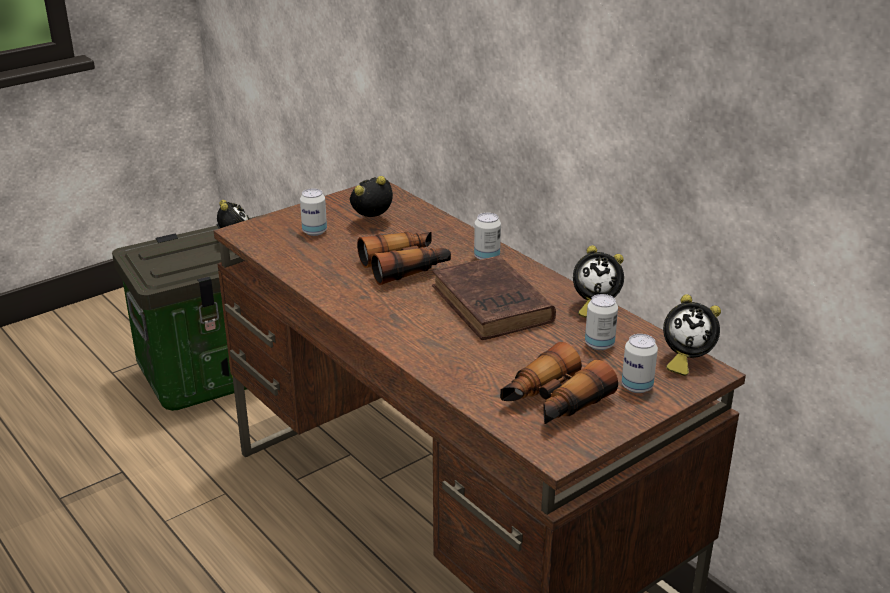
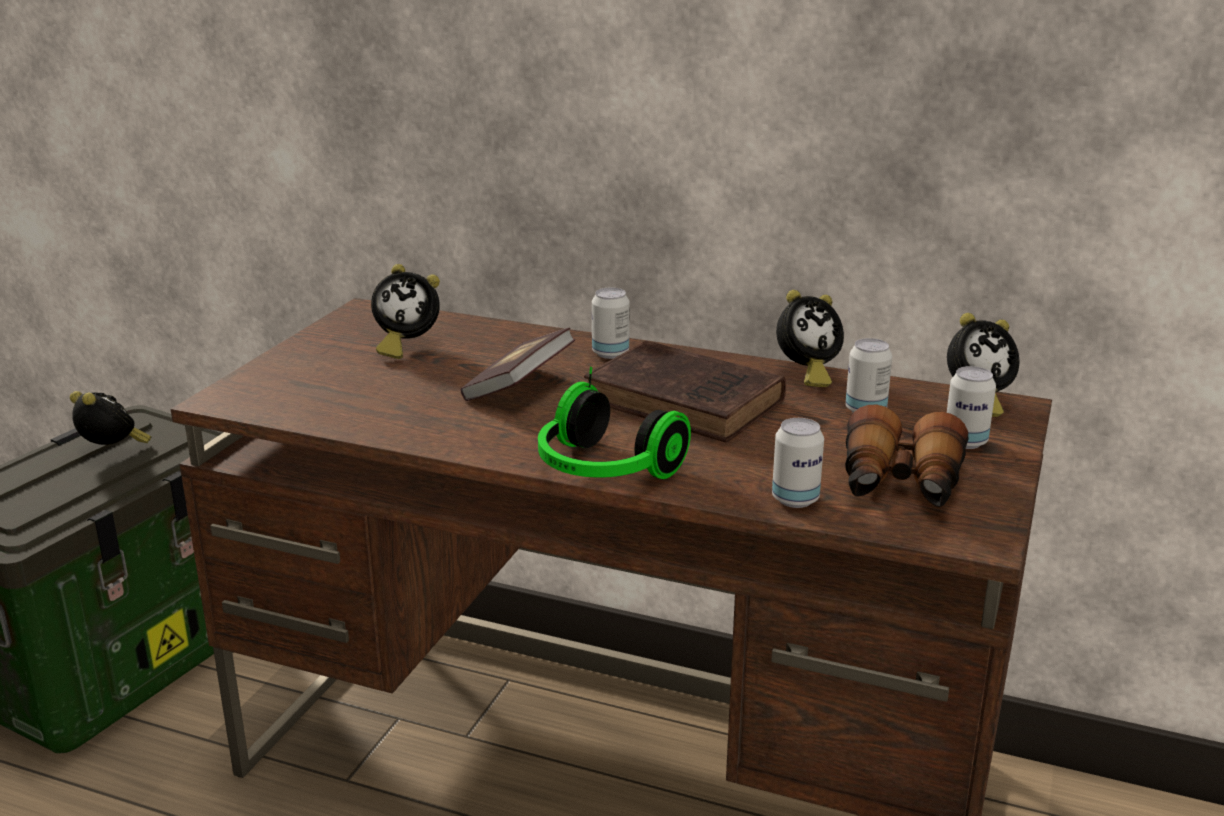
camera: 30 degrees left, 5 degrees down
can [300,189,327,236] -> can moved to [772,418,824,508]
alarm clock [349,176,393,217] -> alarm clock turned 120 degrees counterclockwise [371,264,440,359]
binoculars [357,232,451,285] -> book [461,328,576,401]
none -> headphones [538,367,691,479]

